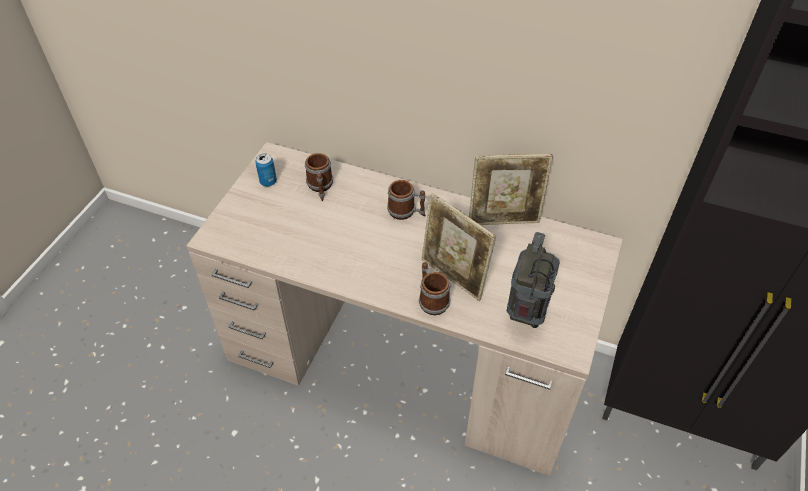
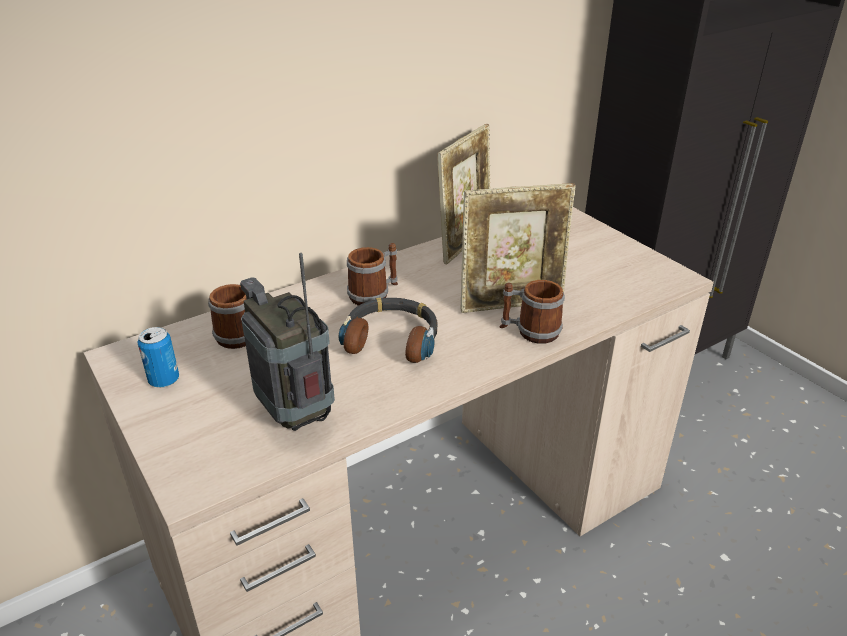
camera: 55 degrees left, 15 degrees down
radio [507,232,560,328] -> radio moved to [240,253,335,431]
none -> headphones [339,297,438,363]

